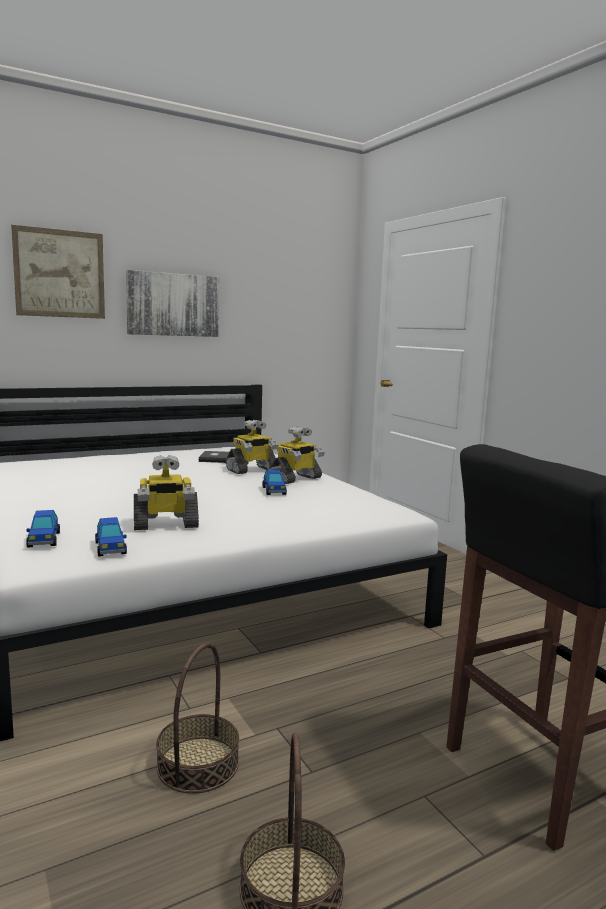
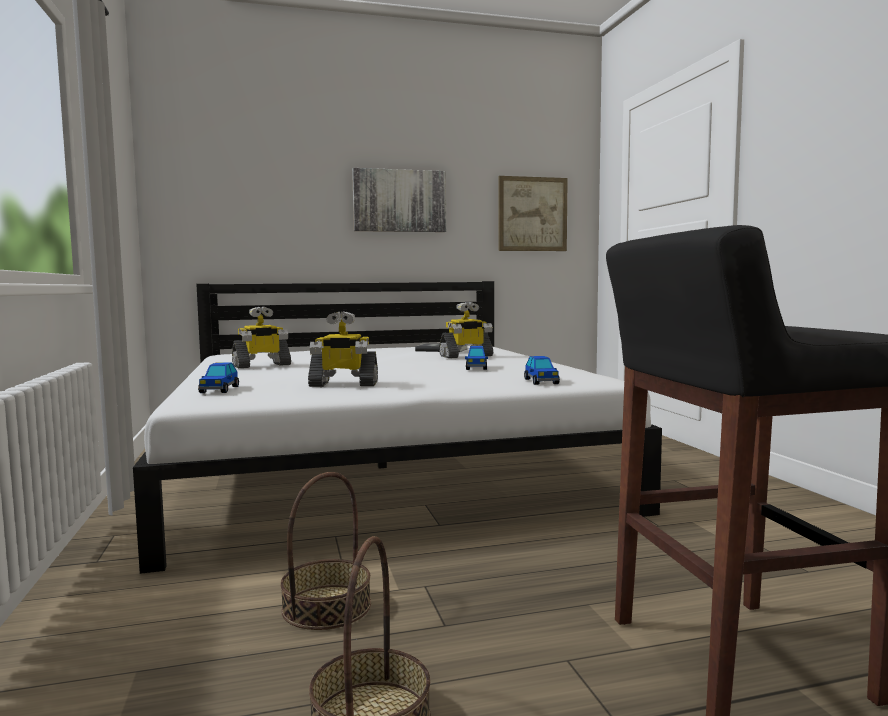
camera: 15 degrees right, 5 degrees down
picture [11,225,105,319] -> picture moved to [499,176,568,251]
toy car [95,517,127,556] -> toy car moved to [524,356,560,385]
toy robot [269,426,325,484] -> toy robot moved to [232,307,291,368]

